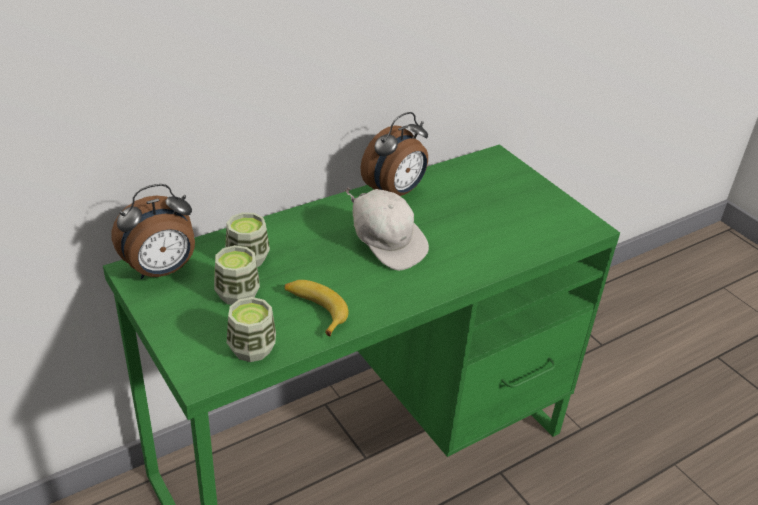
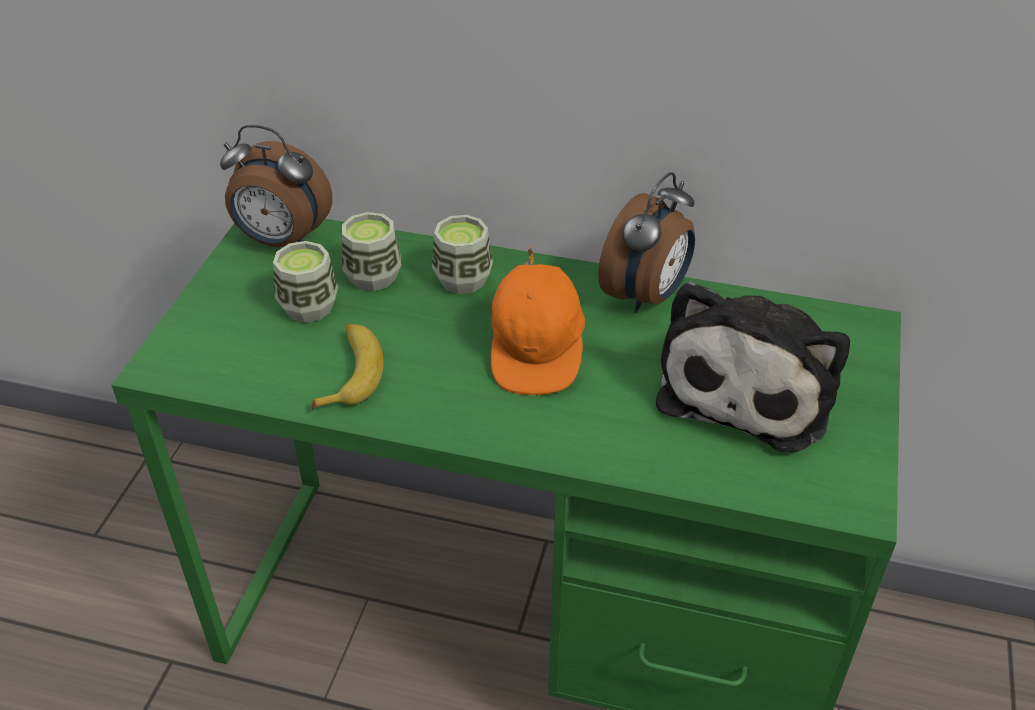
camera: 50 degrees right, 5 degrees up
cup [227,297,276,362] -> cup moved to [432,215,493,294]
white cap [345,187,429,271] -> orange cap [491,247,585,395]
alarm clock [361,112,428,196] -> alarm clock turned 60 degrees counterclockwise [598,172,695,313]
none -> plush toy [656,281,850,452]

